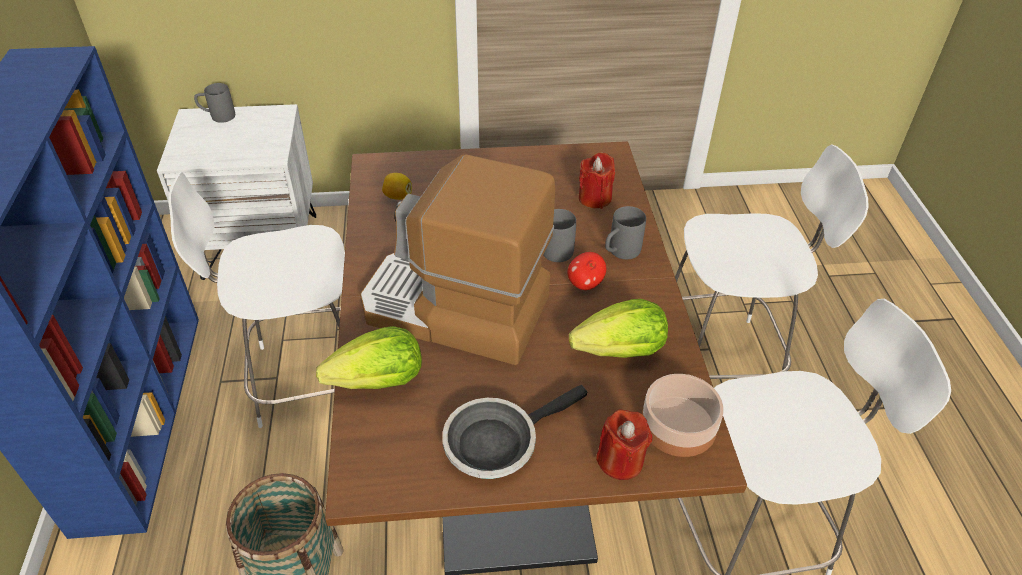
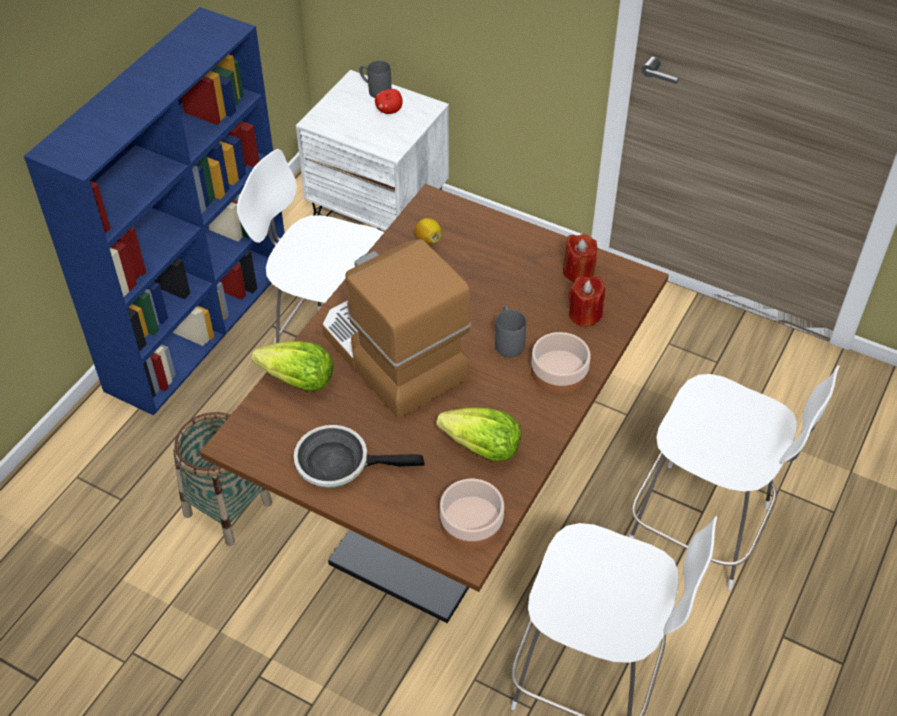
camera: 35 degrees right, 5 degrees up
apple [567,252,606,290] -> apple moved to [375,89,403,114]
red candle [596,410,652,480] -> red candle moved to [563,234,597,282]
grey mug [605,206,646,259] -> bowl [531,332,591,394]

